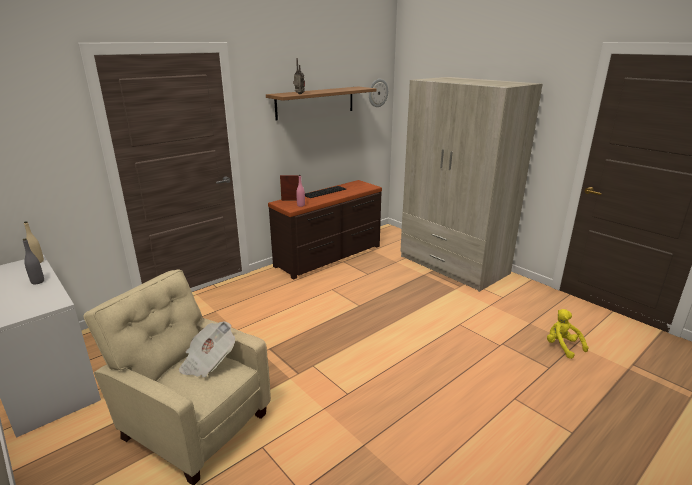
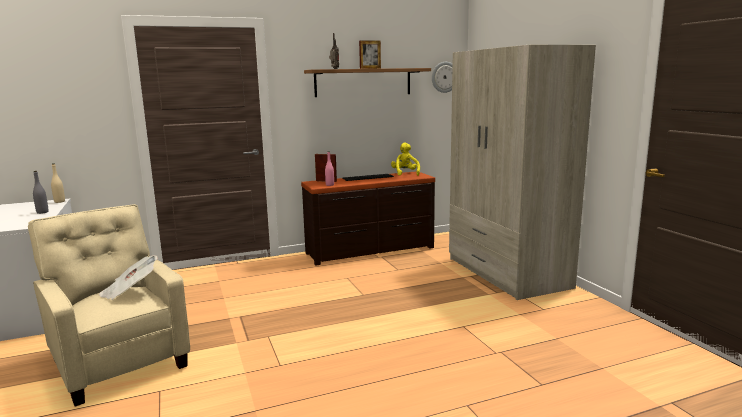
camera: 20 degrees right, 10 degrees down
yellow plush toy [547,309,589,359] -> yellow plush toy moved to [391,143,420,176]
none -> picture frame [359,40,381,69]

